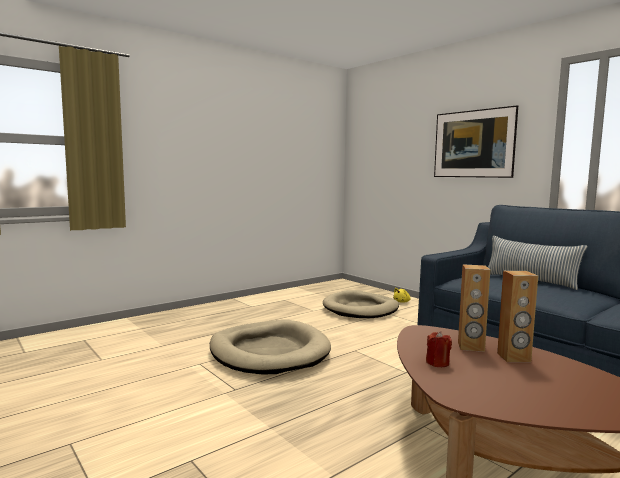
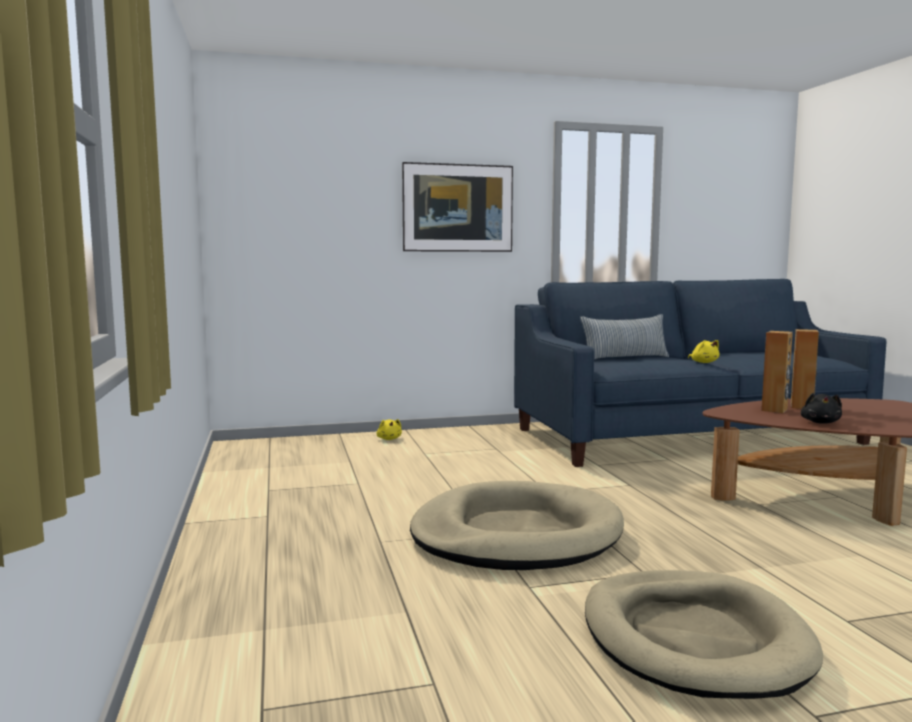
camera: 65 degrees left, 0 degrees up
beige dog bed [323,290,399,318] -> beige dog bed moved to [585,570,823,699]
red candle [426,331,452,367] -> black plush toy [801,393,842,424]
none -> yellow plush toy [688,340,720,363]

